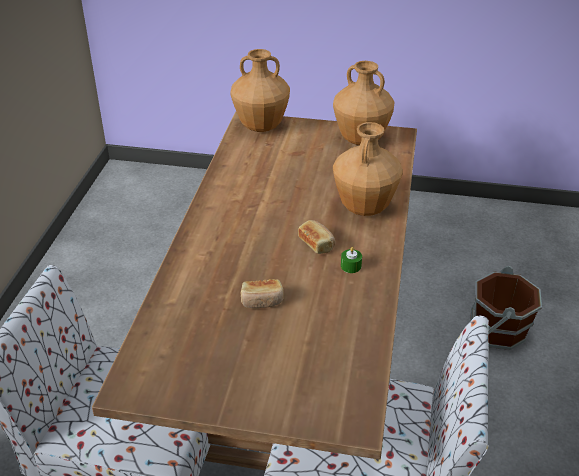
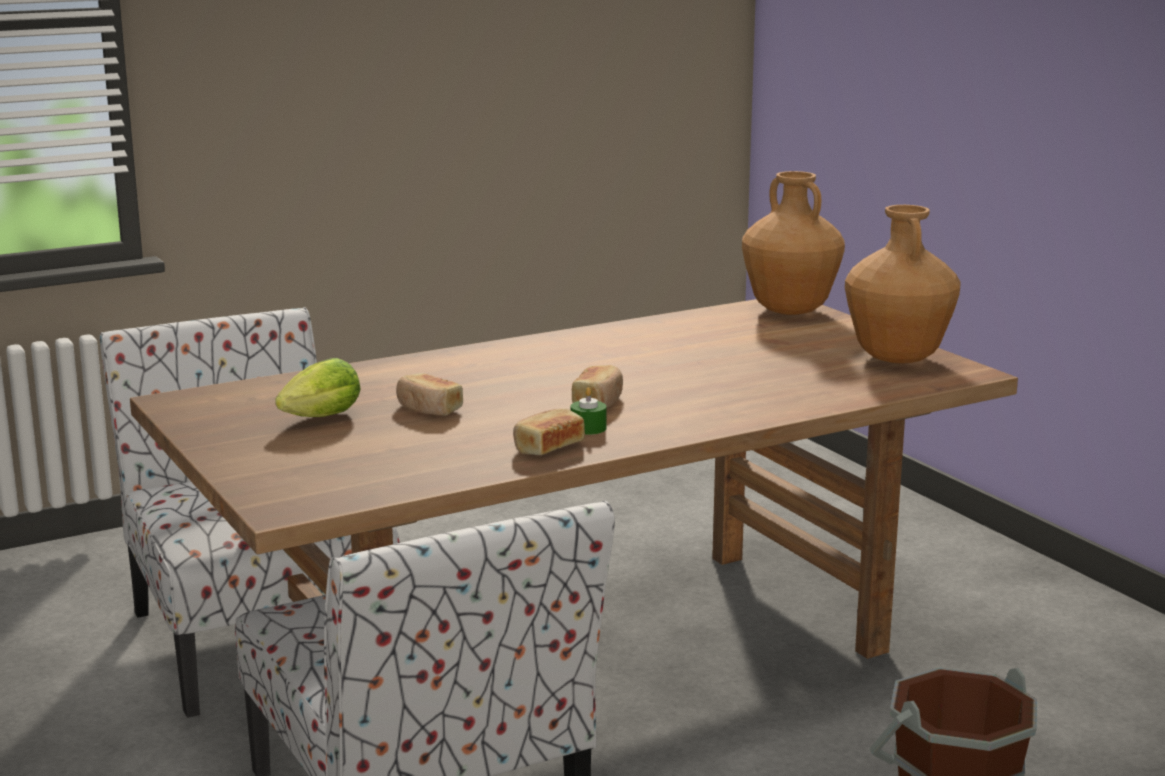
camera: 50 degrees right, 20 degrees down
brown vase [333,122,403,216] -> none
none -> lettuce [275,358,361,417]
none -> bread [513,408,585,455]

